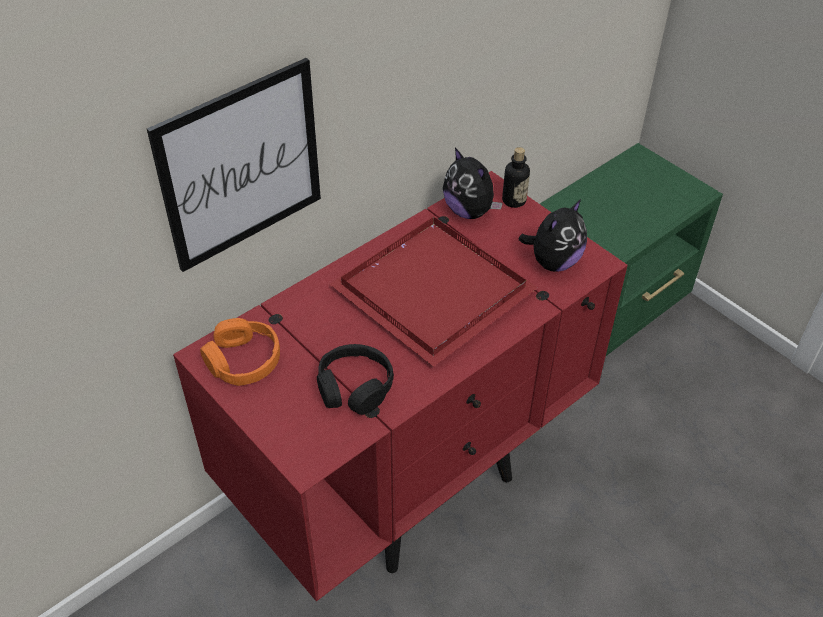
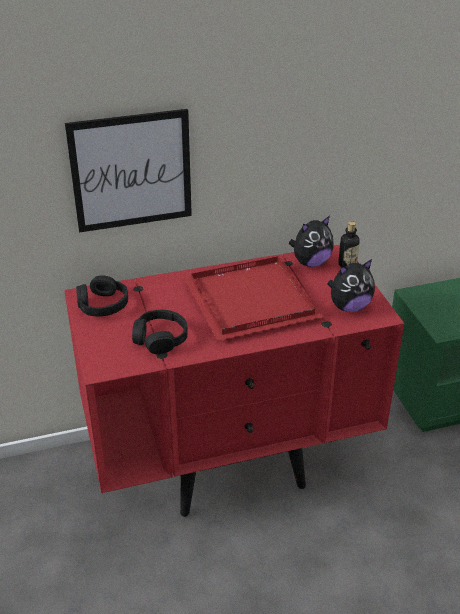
camera: 25 degrees right, 10 degrees down
orange headphones [200,318,280,386] -> black headphones [76,276,128,316]
plush toy [443,148,503,219] -> plush toy turned 105 degrees counterclockwise [289,216,334,267]

